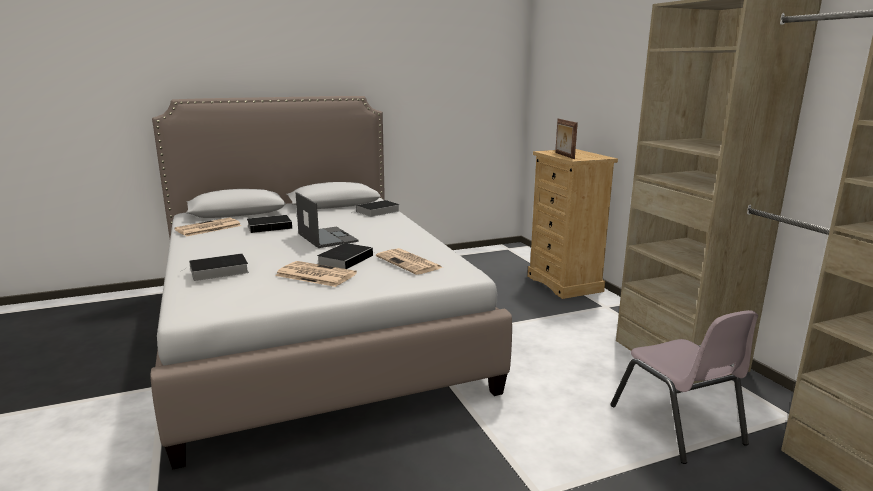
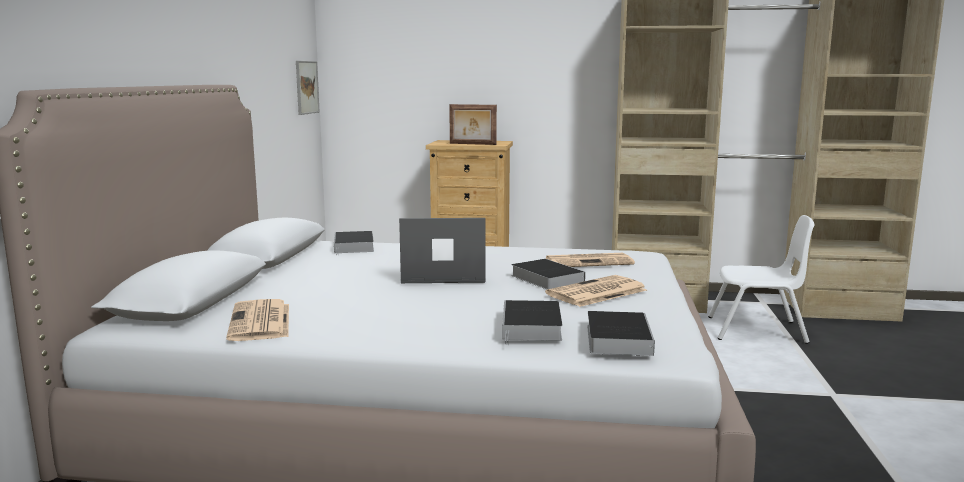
camera: 60 degrees left, 5 degrees down
book [247,215,294,233] -> book moved to [587,311,655,356]
pink chair [610,310,758,464] -> white chair [708,215,815,344]
none -> picture [296,61,320,115]

